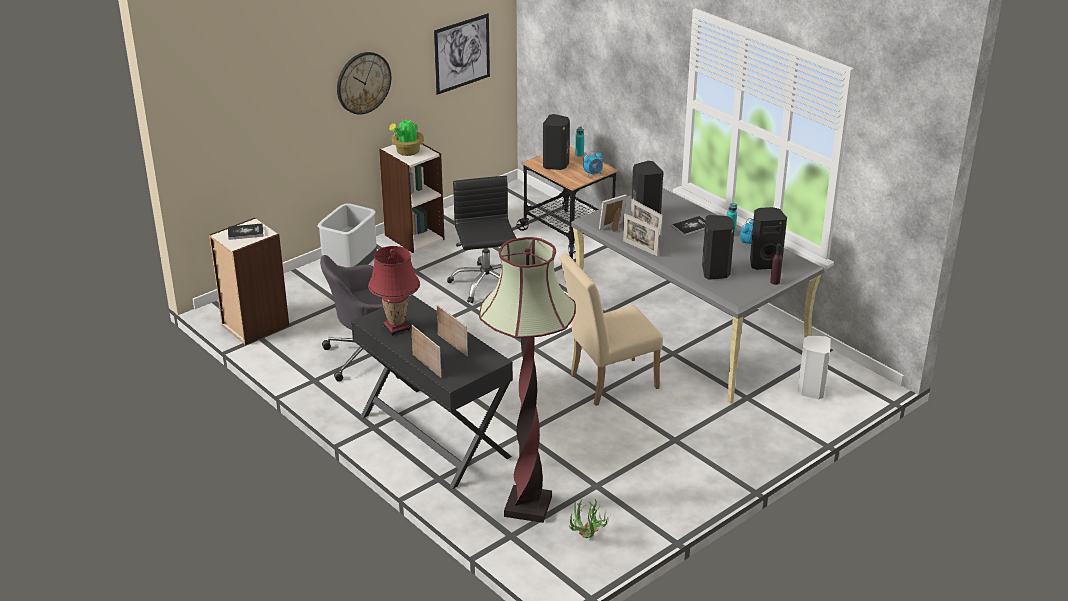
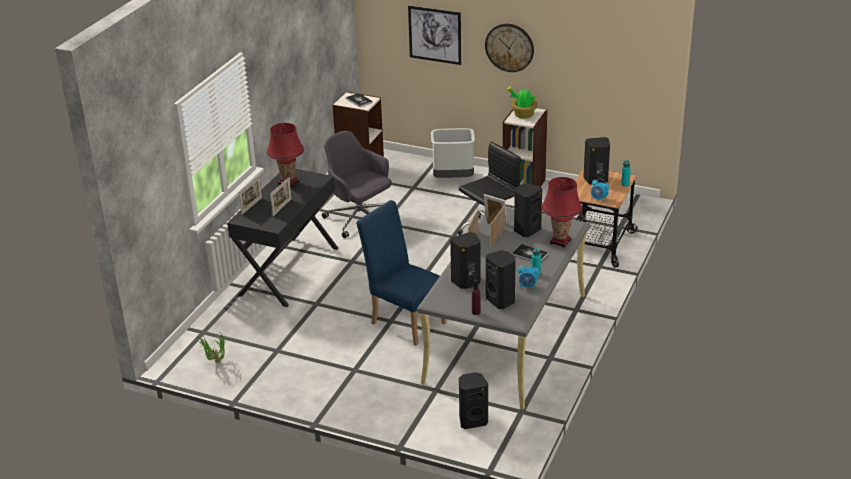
camera: 65 degrees right, 0 degrees up
picture [434,13,490,95] -> picture moved to [408,5,461,65]
floor lamp [479,237,576,523] -> none
beige chair [559,254,663,406] -> blue chair [356,200,446,345]
white speaker [798,336,831,399] -> black speaker [459,372,488,429]
none -> red table lamp [541,177,582,248]

